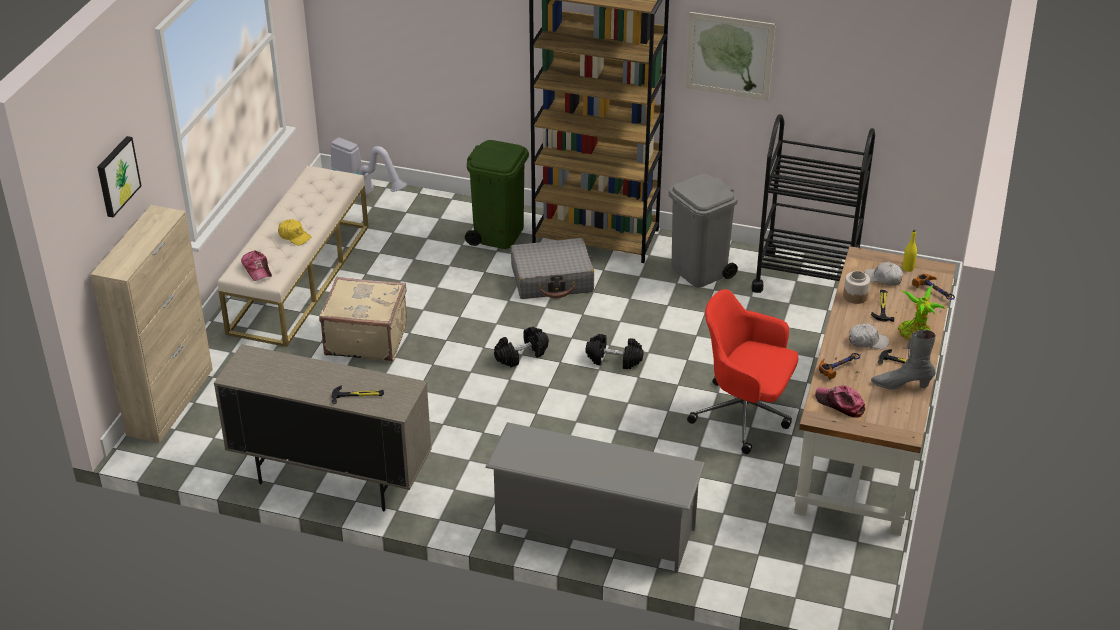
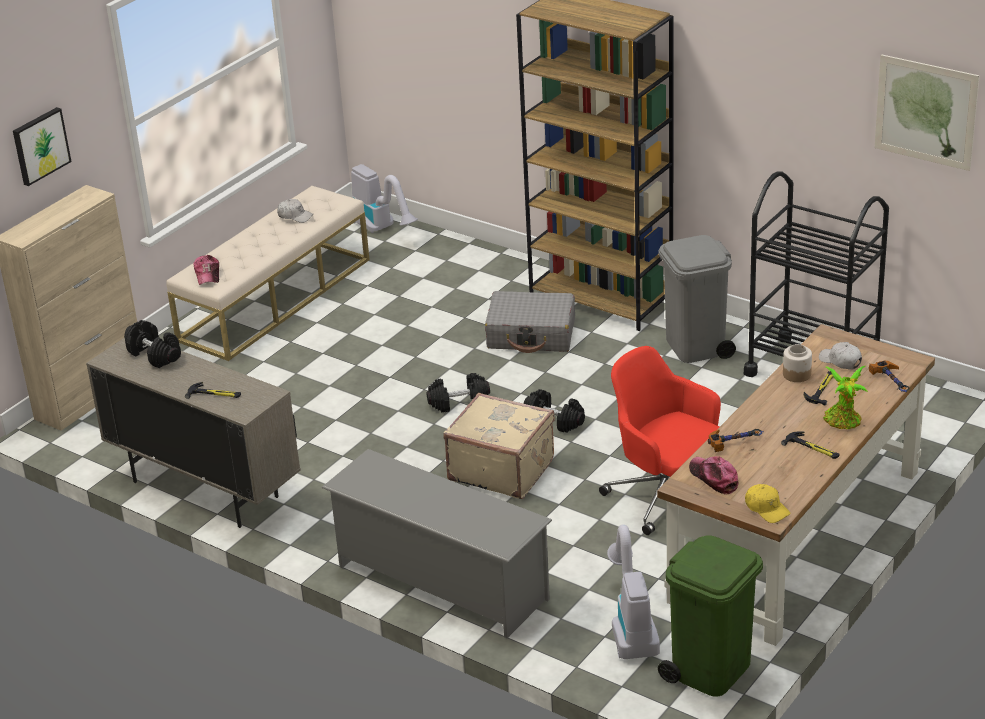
camera: 20 degrees right, 5 degrees down
yellow cap [278,219,312,246] -> yellow cap moved to [745,484,790,523]
beige suitcase [319,277,407,362] -> beige suitcase moved to [443,393,555,499]
green trash can [465,140,529,249] -> green trash can moved to [658,535,763,697]
picture [685,12,776,101] -> picture moved to [875,55,980,171]
white cap [849,323,889,349] -> white cap moved to [277,199,313,223]
grey boot [871,330,936,390] -> none
yellow bottle [903,230,917,272] -> none
none -> black dumbbell [124,320,181,368]
none -> vacuum cleaner [607,524,660,659]

